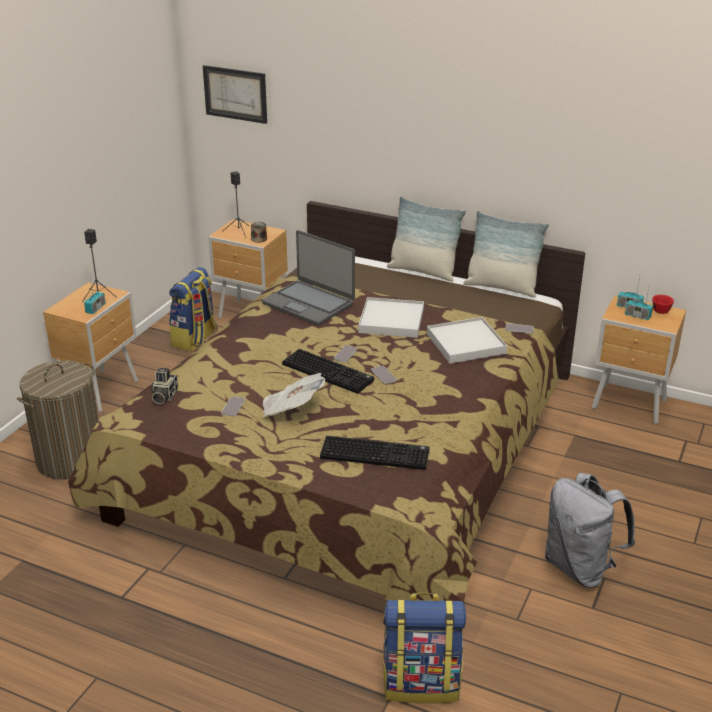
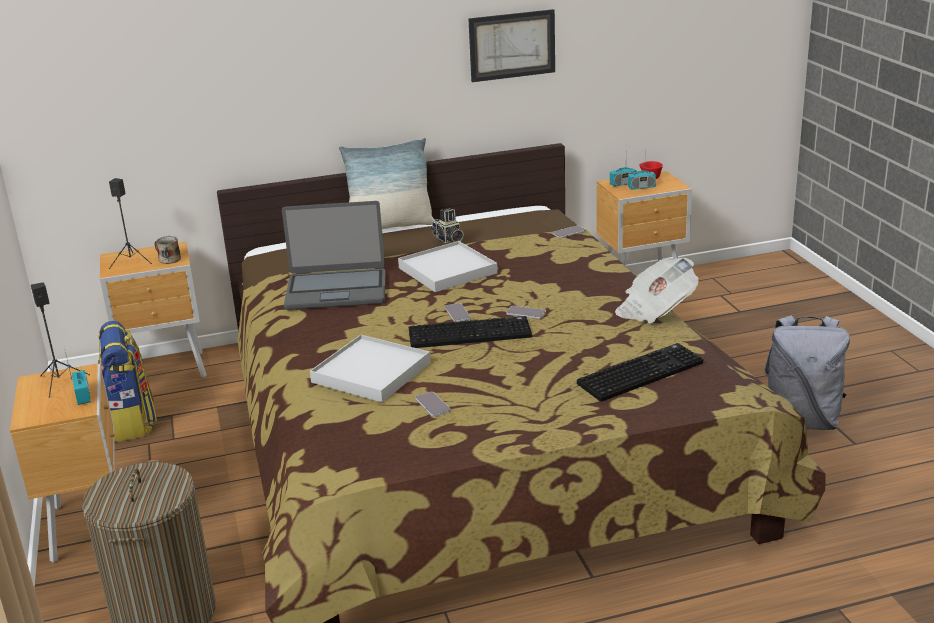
camera: 40 degrees left, 5 degrees down
camera [151,368,178,404] -> camera moved to [431,208,464,243]
picture [203,65,267,124] -> picture moved to [468,9,555,82]
newspaper [263,373,325,417] -> newspaper moved to [615,258,699,323]
backpack [383,593,466,703] -> none
white tray [427,317,507,364] -> white tray moved to [310,335,431,402]
pillow [463,211,549,298] -> none

